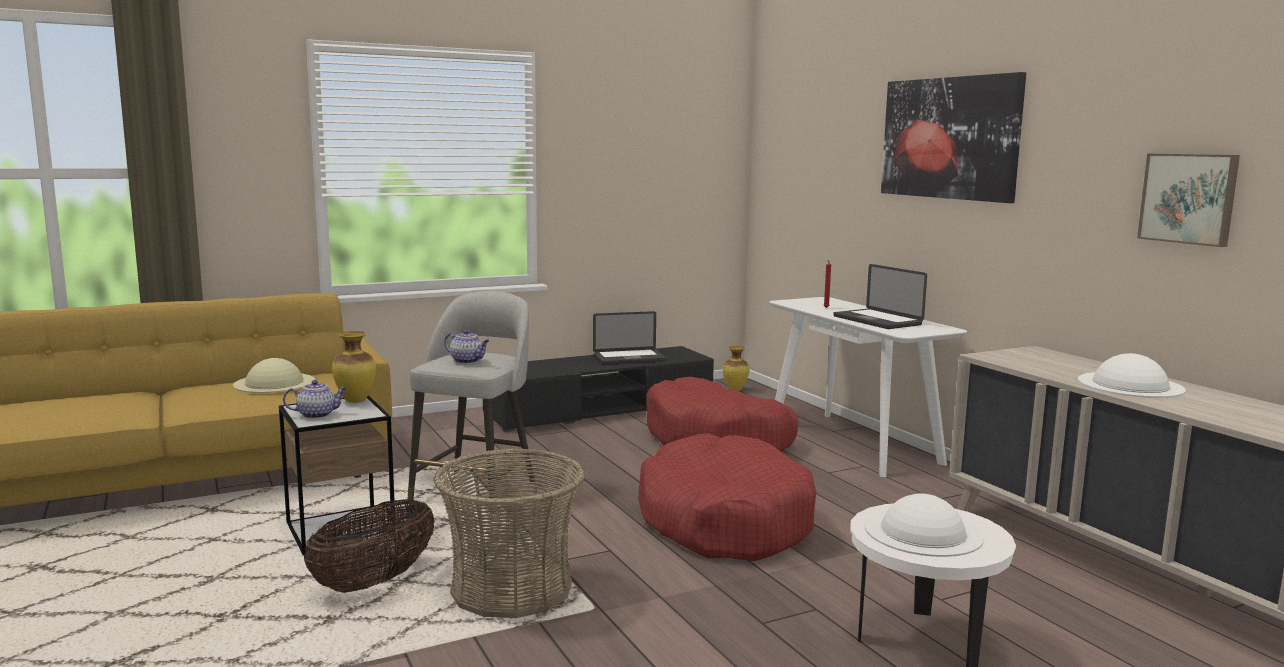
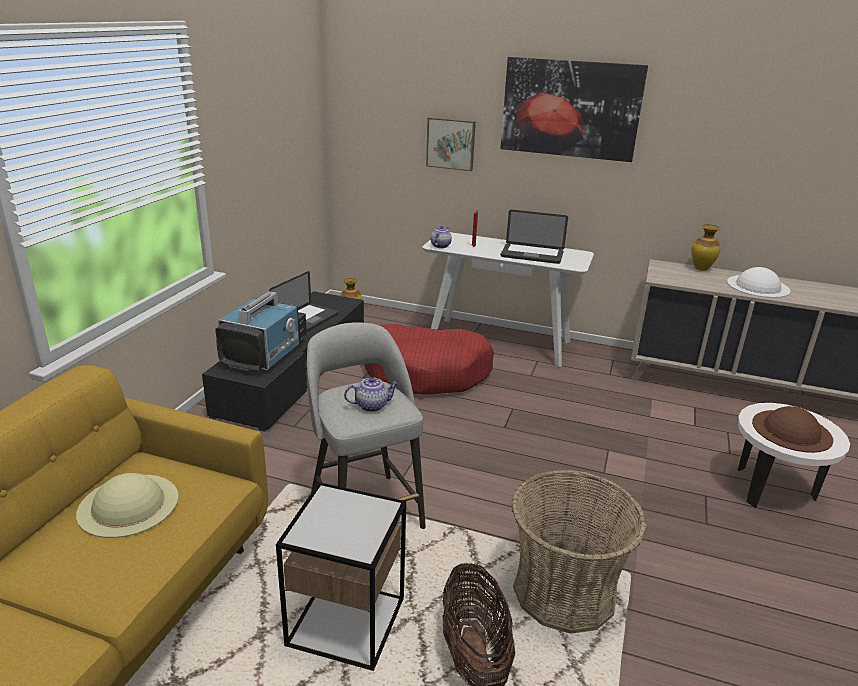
camera: 45 degrees left, 15 degrees up
teapot [283,380,347,419] -> teapot moved to [431,226,452,248]
vase [332,331,376,403] -> vase moved to [691,225,721,271]
red dog bed [638,433,816,561] -> none
white hat [865,494,984,557] -> brown hat [752,406,834,453]
picture [1137,154,1240,247] -> picture moved to [426,117,476,171]
none -> television [215,291,307,371]

